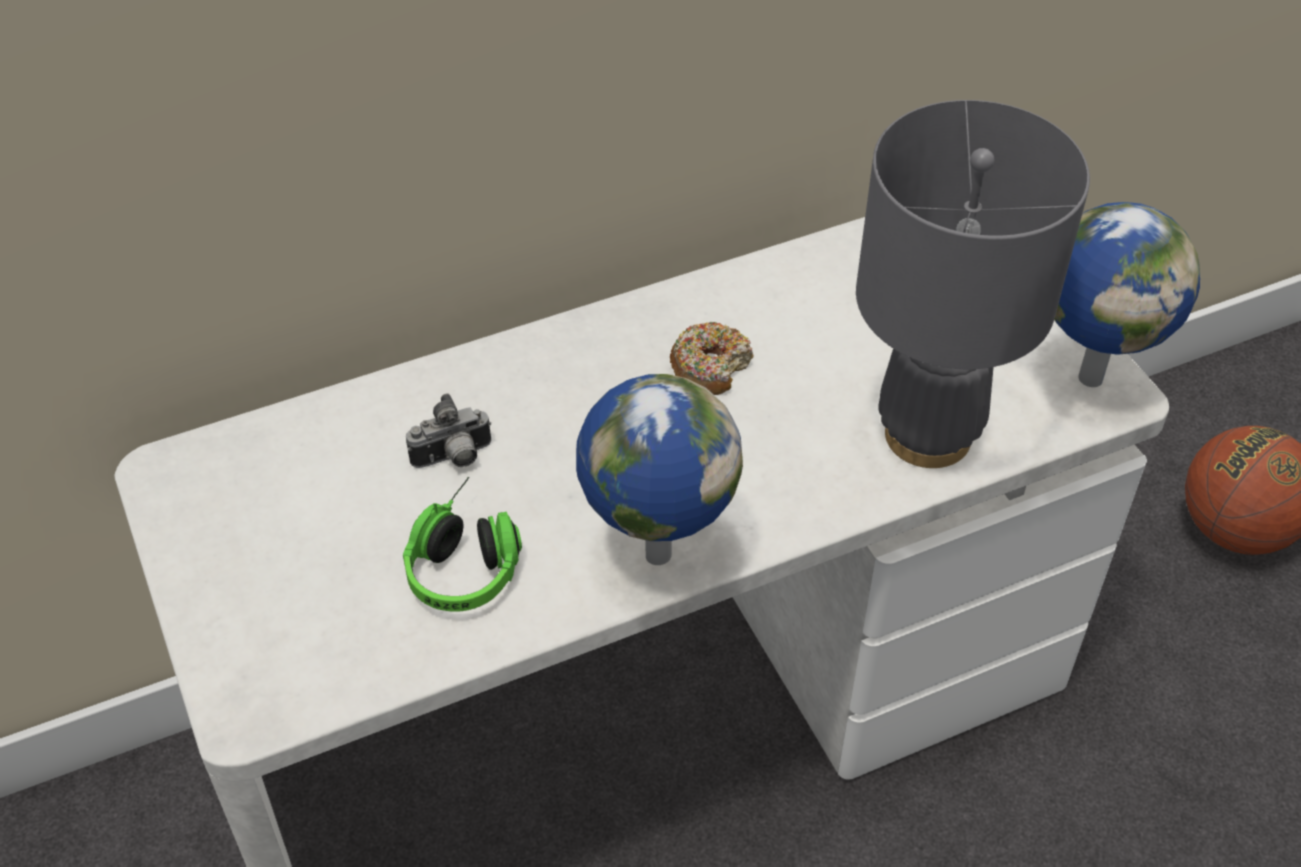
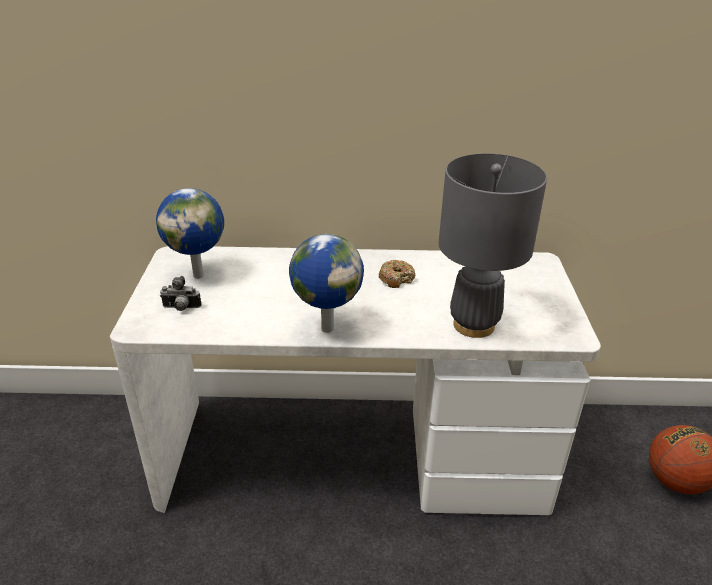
camera: 25 degrees right, 15 degrees down
headphones [403,477,522,612] -> none
camera [406,393,492,468] -> camera moved to [160,276,201,311]
globe [1054,202,1200,387] -> globe moved to [156,188,224,279]

